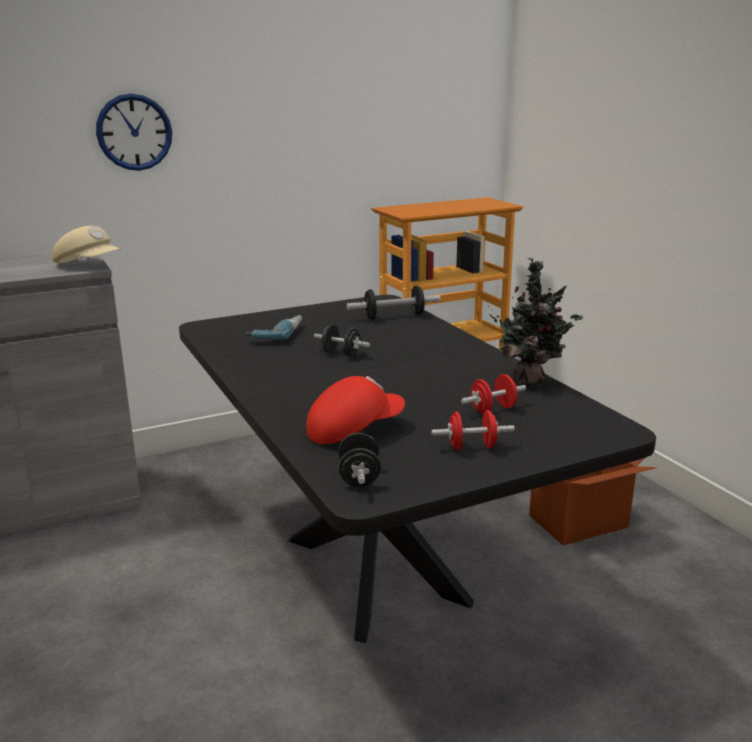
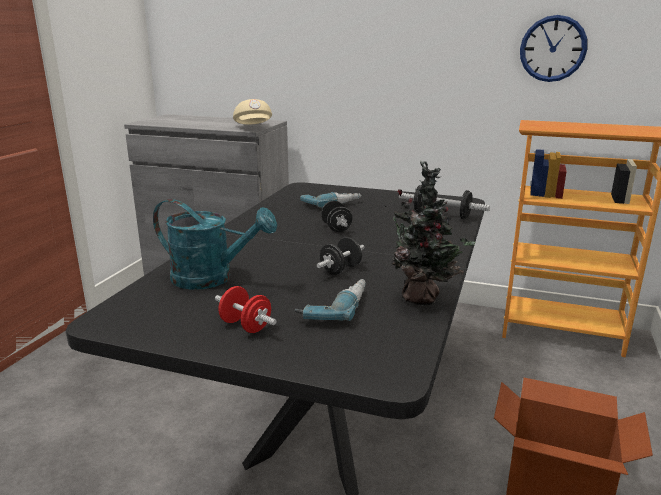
camera: 45 degrees right, 0 degrees up
wall clock [96,93,172,171] -> wall clock moved to [520,15,587,82]
red cap [306,376,405,444] -> turquoise watering can [153,199,277,290]
black dumbbell [338,433,381,487] -> black dumbbell moved to [317,237,364,275]
red dumbbell [461,374,526,414] -> power drill [295,279,366,321]

